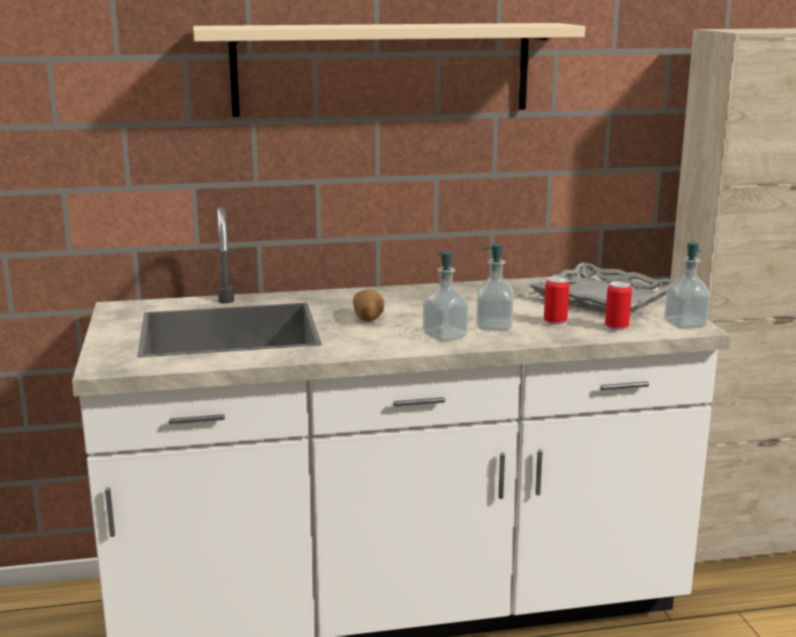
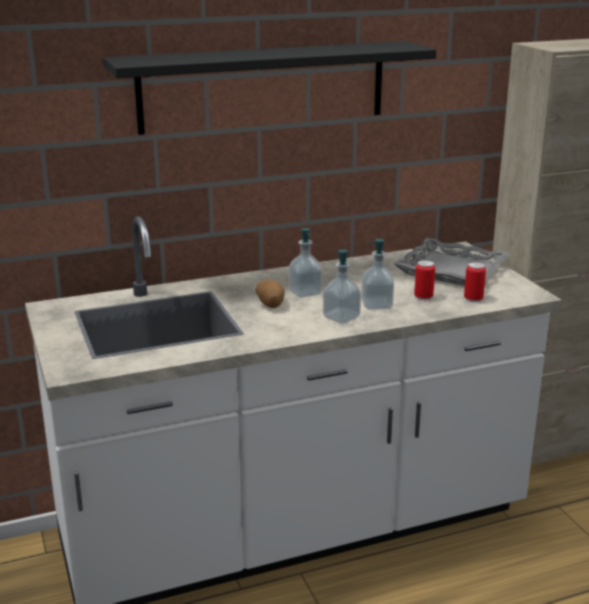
camera: 10 degrees left, 5 degrees up
beige shelf [193,23,585,117] -> black shelf [103,41,437,135]
soap dispenser [664,242,711,329] -> soap dispenser moved to [289,228,322,298]

